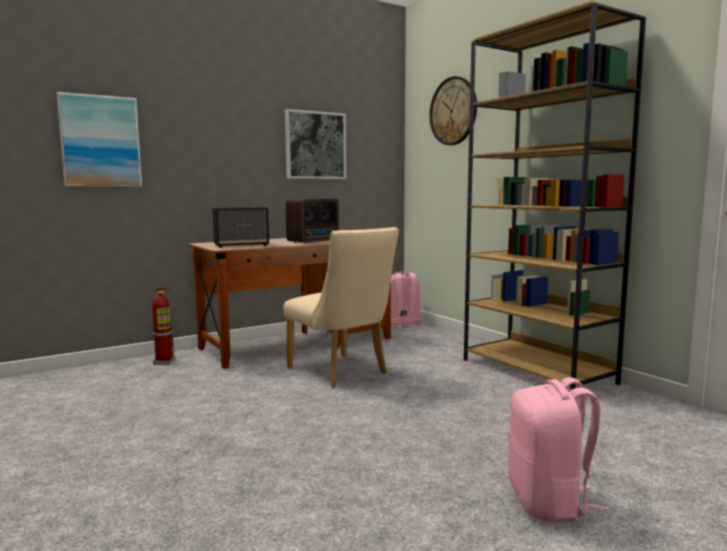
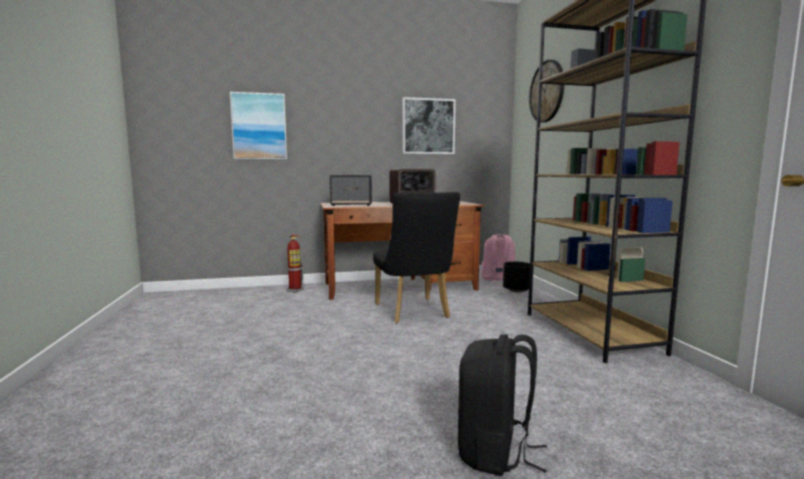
camera: 20 degrees right, 0 degrees up
beige chair [283,227,399,387] -> black chair [373,192,460,323]
pink backpack [508,377,608,522] -> black backpack [458,334,547,476]
none -> black planter [503,262,530,293]

